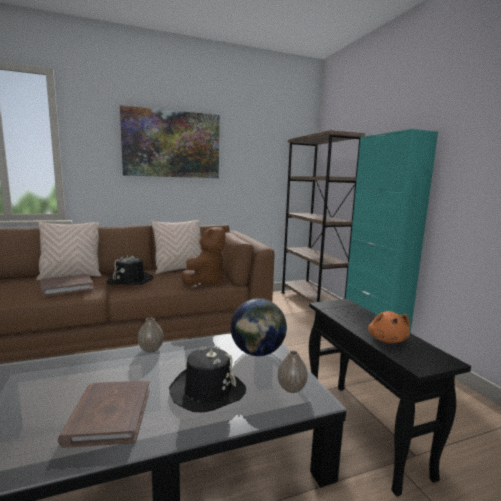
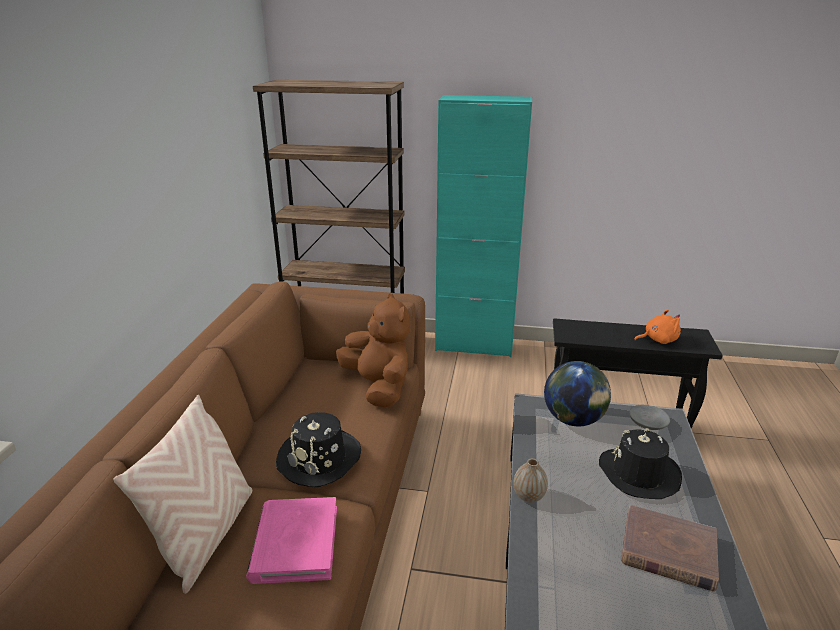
camera: 60 degrees left, 15 degrees up
brown book [40,274,94,297] -> pink book [246,497,337,584]
picture [120,105,219,178] -> none
beige pillow [151,220,201,274] -> none
vase [278,351,308,393] -> grey bowl [629,405,670,430]
orange plush toy [368,311,410,343] -> orange plush toy turned 45 degrees counterclockwise [634,309,681,344]

